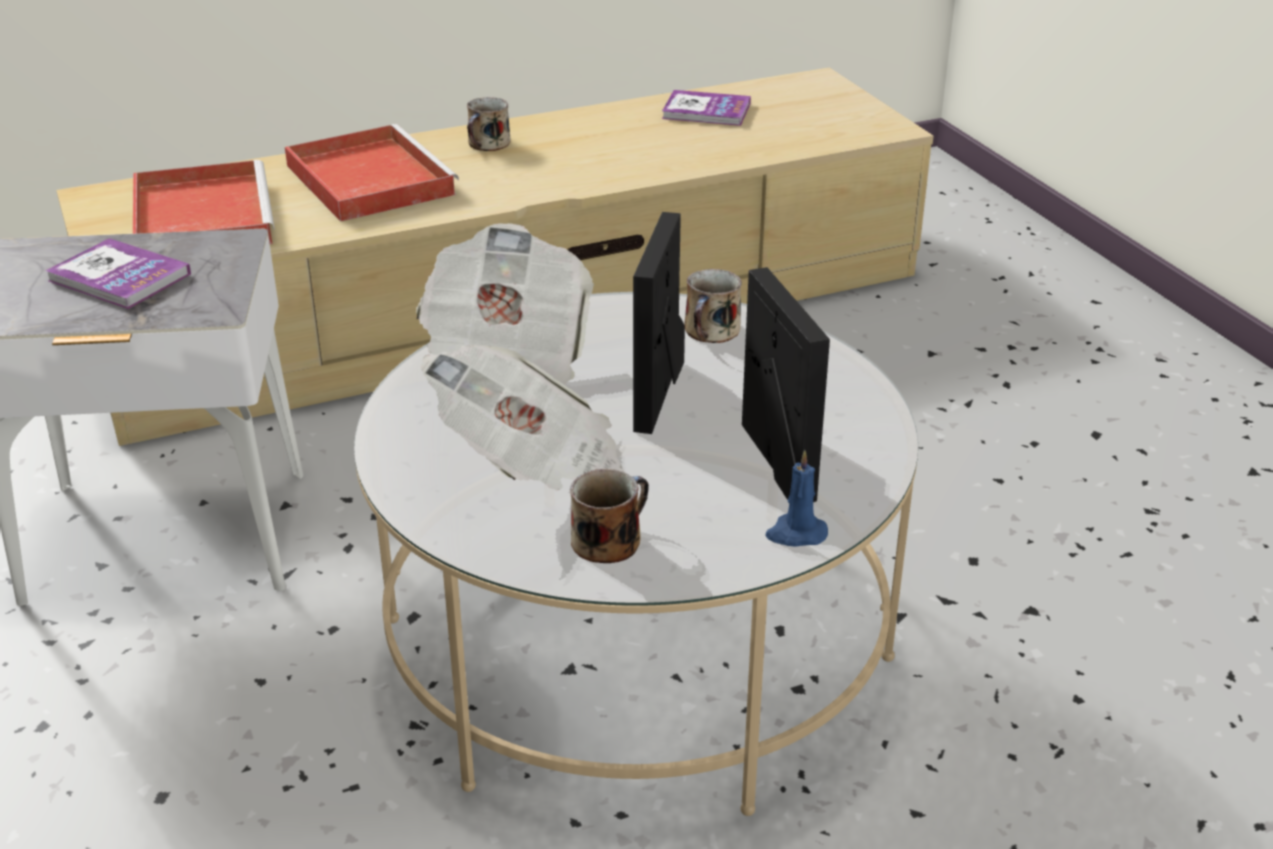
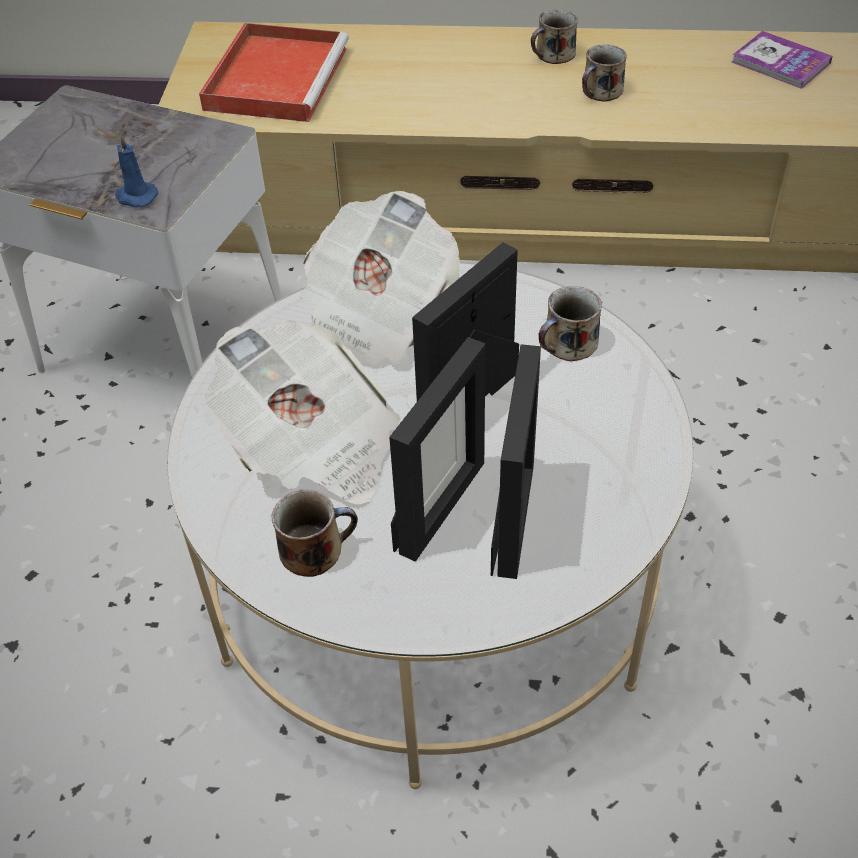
camera: 30 degrees right, 15 degrees up
book [45,238,191,309] -> none
red tray [285,124,459,222] -> none
blue candle [765,450,828,547] -> blue candle moved to [115,134,158,208]
none -> picture frame [389,337,486,562]
none -> mug [582,44,627,101]

